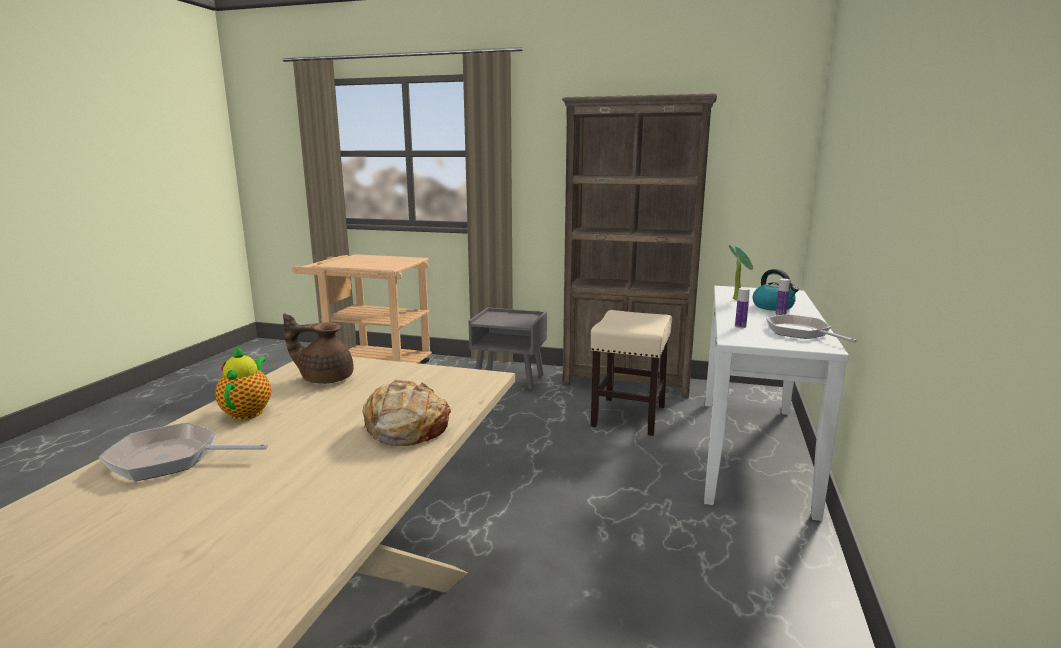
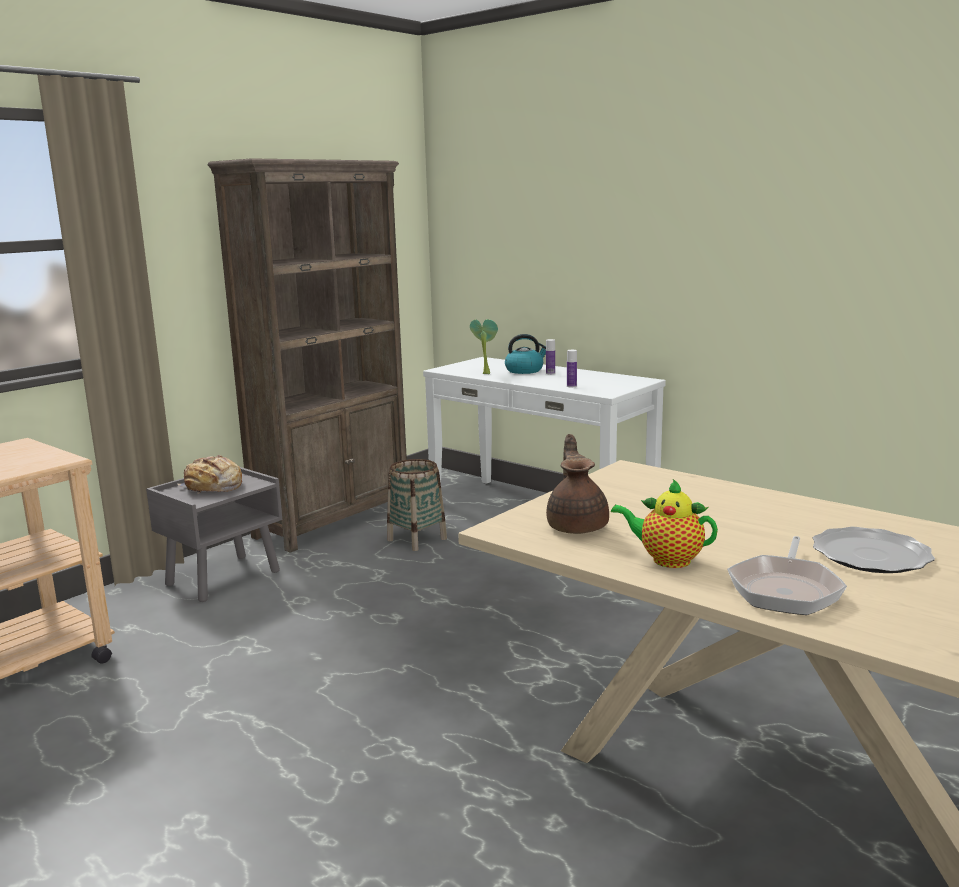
camera: 65 degrees left, 0 degrees up
brown teapot [283,314,354,384] -> brown teapot turned 150 degrees clockwise [546,434,609,534]
bread [361,380,451,446] -> bread moved to [177,455,242,494]
beige stool [591,310,672,436] -> basket [387,459,447,551]
frying pan [766,314,857,343] -> none
none -> plate [813,527,935,573]

